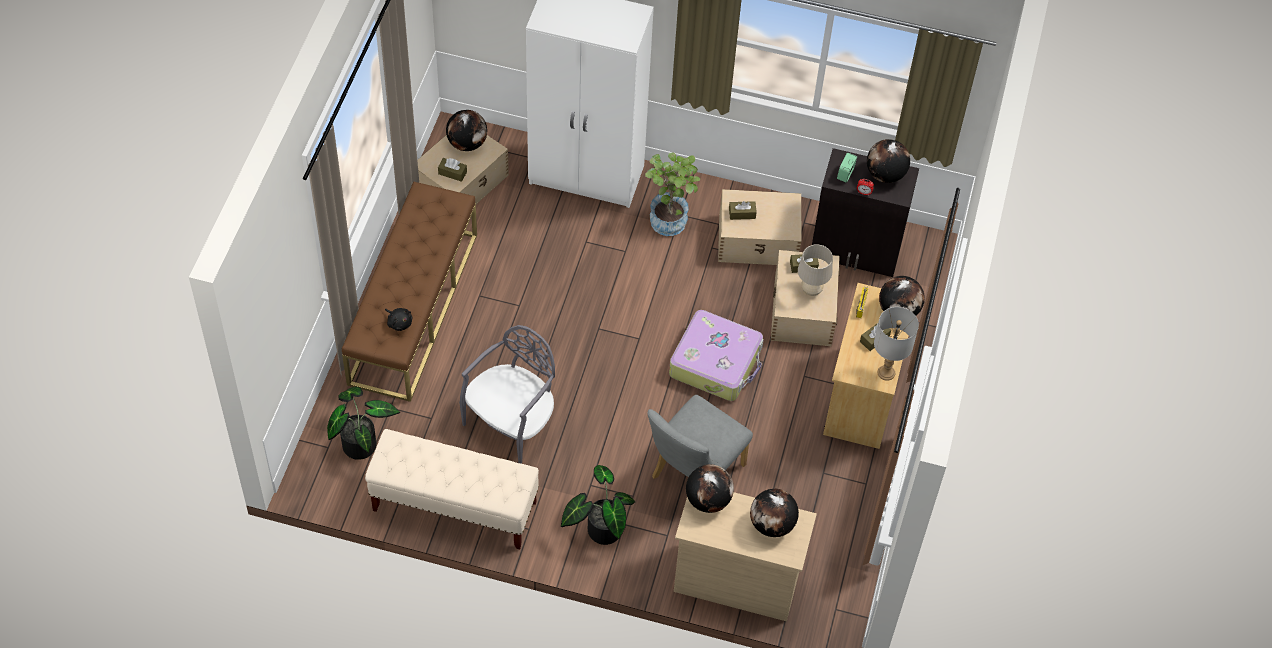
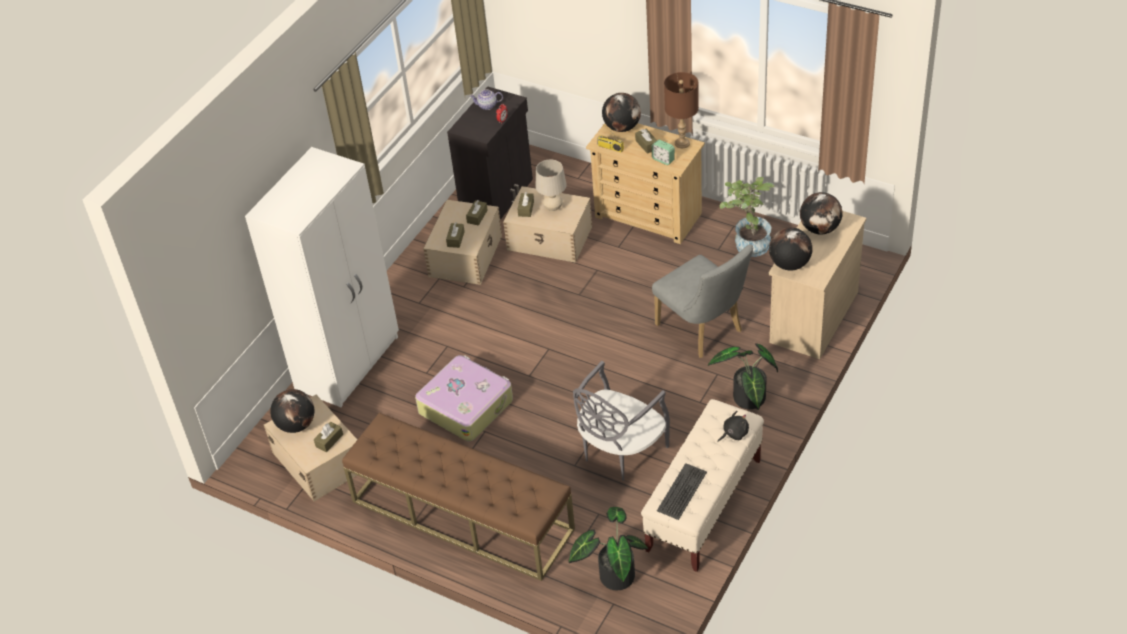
camera: 70 degrees left, 10 degrees down
black plush toy [385,308,412,331] -> black plush toy moved to [717,411,749,442]
grey chair [459,325,555,464] -> grey chair turned 105 degrees counterclockwise [573,361,670,481]
potted plant [645,152,700,236] -> potted plant moved to [720,177,775,257]
suitcase [669,310,764,401] -> suitcase moved to [415,355,513,441]
alarm clock [837,152,857,183] -> alarm clock moved to [652,140,675,165]
globe [867,139,910,183] -> teapot [470,89,503,110]
grey table lamp [874,307,919,381] -> brown table lamp [664,72,699,148]
none -> brown tissue box [466,200,488,226]
none -> keyboard [657,463,707,520]

